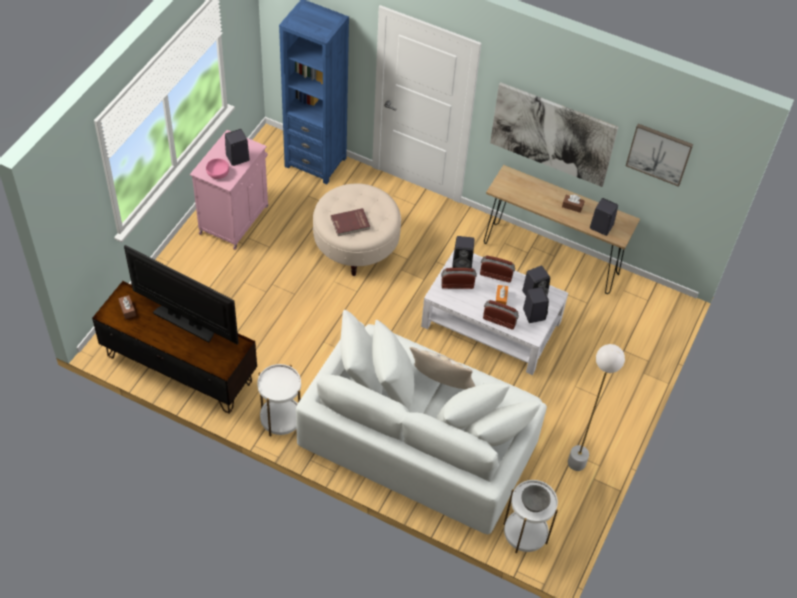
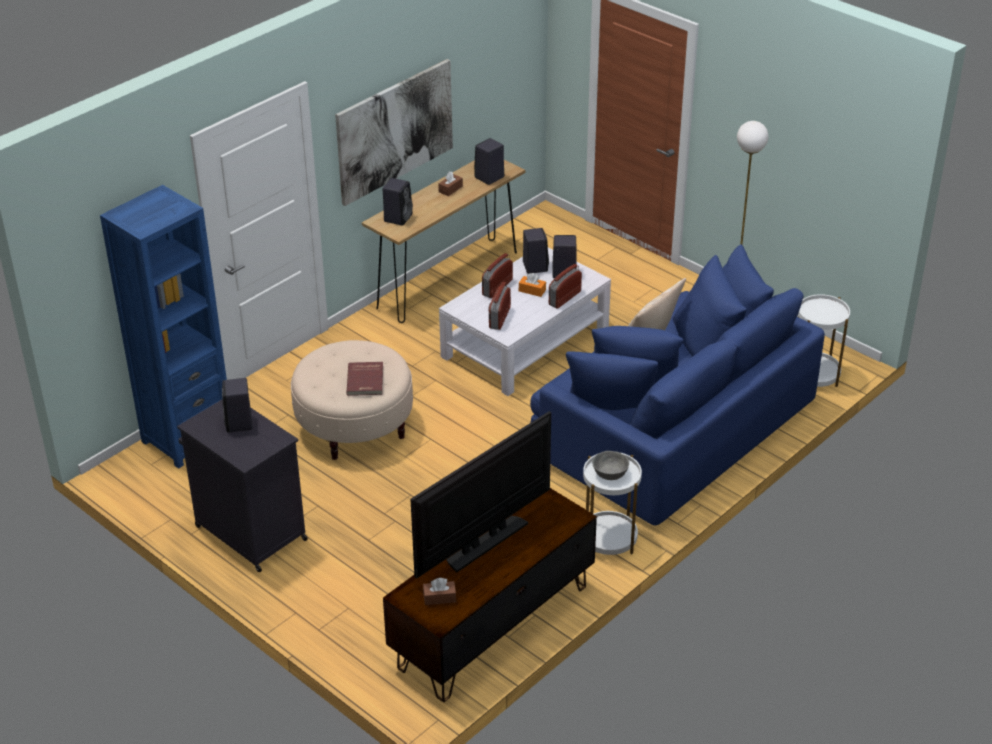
camera: 70 degrees left, 15 degrees down
pink cabinet [190,130,269,250] -> black cabinet [177,400,308,572]
pink bowl [206,158,229,179] -> none
white sofa [296,310,547,534] -> blue sofa [530,244,825,525]
black speaker [452,236,474,268] -> black speaker moved to [383,178,413,226]
grey bowl [521,485,551,512] -> grey bowl moved to [592,451,629,480]
picture [626,124,693,187] -> none

